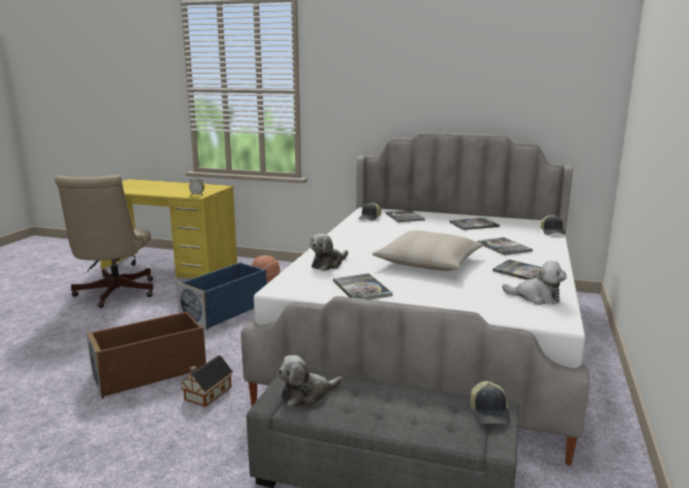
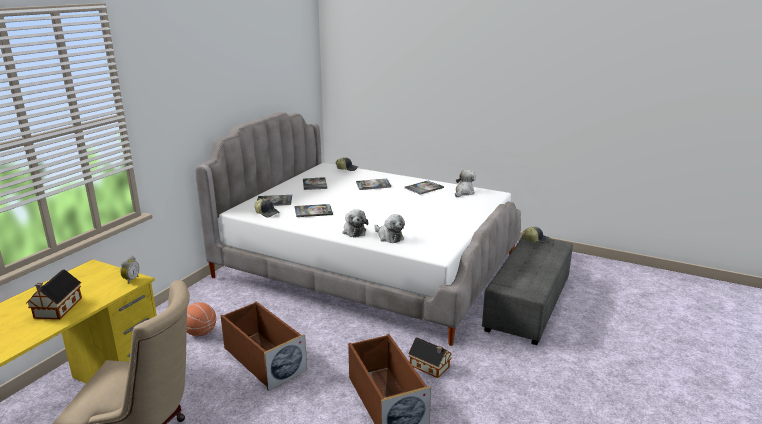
camera: 80 degrees left, 5 degrees up
blue storage box [176,262,267,330] -> brown storage box [220,301,307,391]
plush toy [277,355,343,408] -> plush toy moved to [343,209,368,237]
book [333,273,393,300] -> book moved to [294,204,333,217]
beige pillow [372,230,483,271] -> none
none -> toy house [26,270,82,319]

